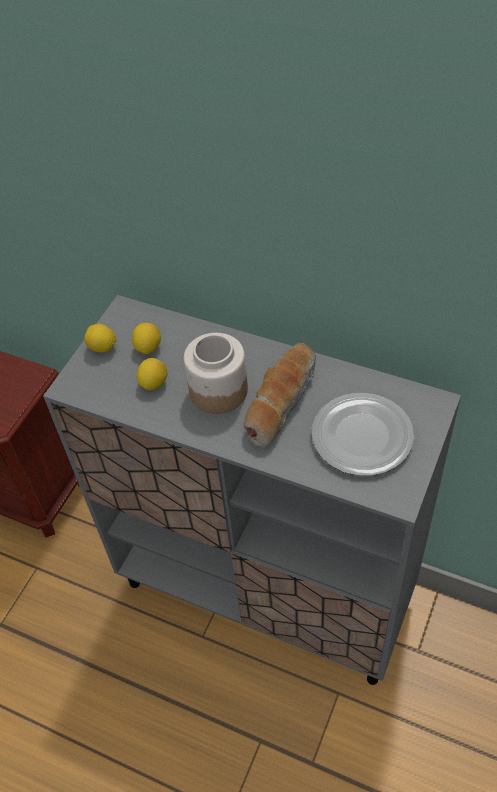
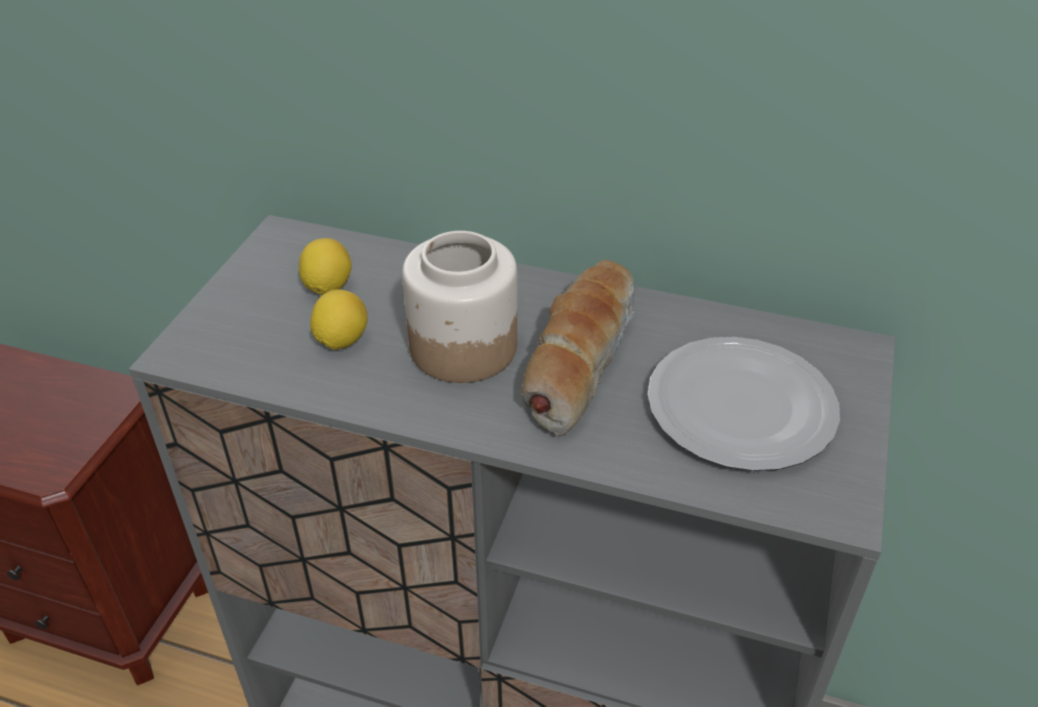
camera: 10 degrees left, 10 degrees down
lemon [84,324,116,353] -> none

